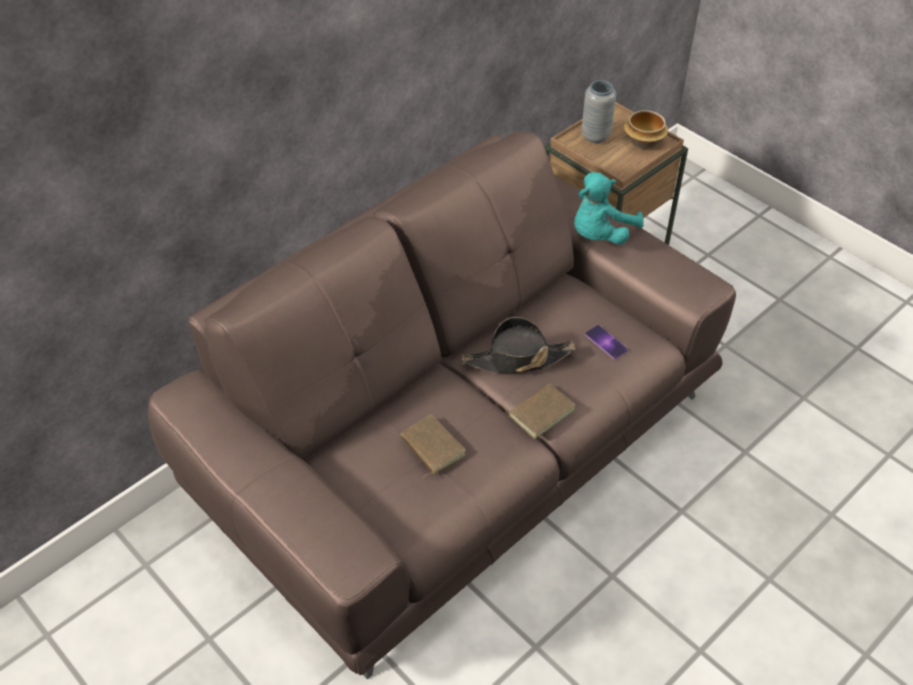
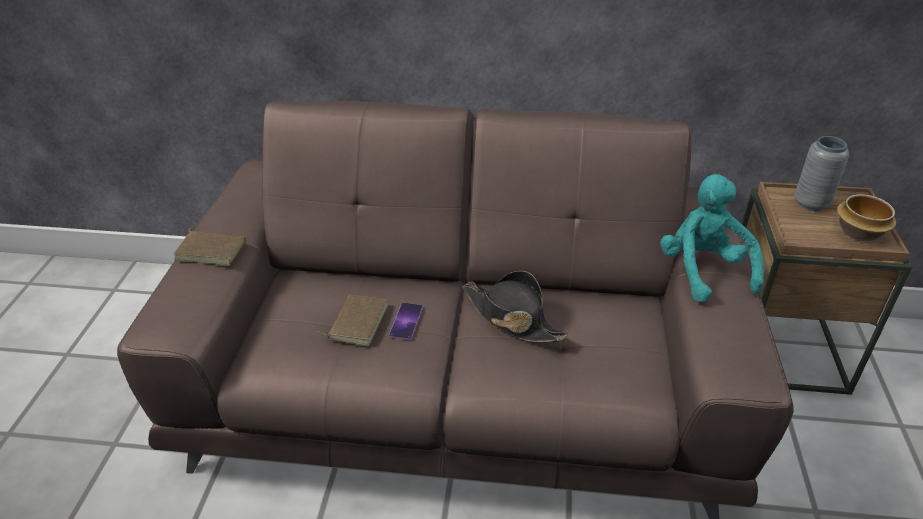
camera: 50 degrees right, 10 degrees down
brown book [501,384,576,439] -> brown book moved to [173,224,246,266]
turquoise plush toy [574,172,644,244] -> turquoise plush toy turned 75 degrees clockwise [660,174,764,302]
phone [585,325,629,360] -> phone moved to [389,303,423,340]

